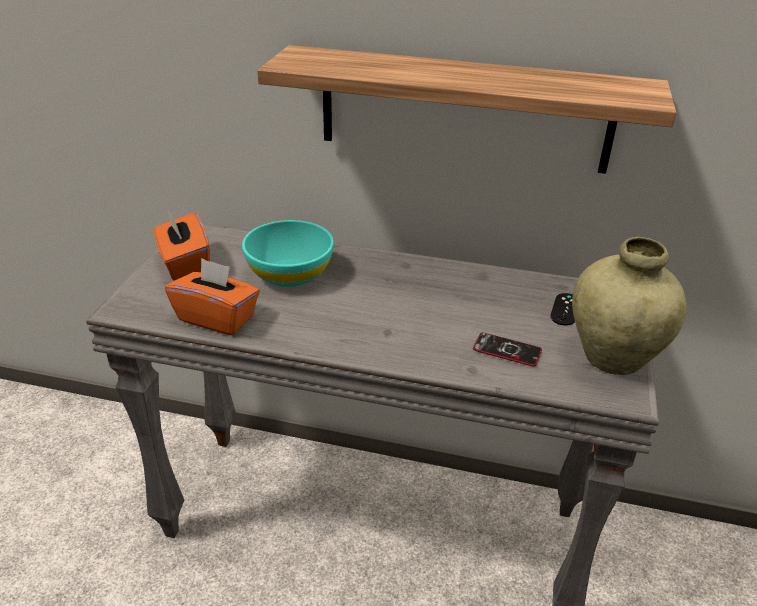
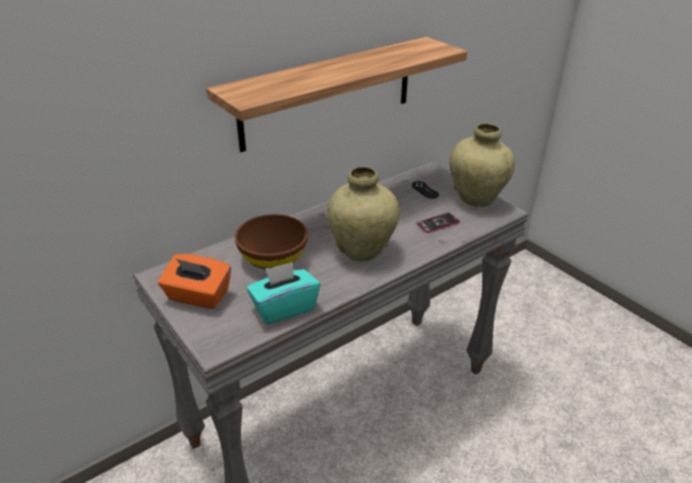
camera: 50 degrees left, 0 degrees up
orange tissue box [165,258,260,335] -> turquoise tissue box [247,262,320,324]
turquoise bowl [242,220,334,287] -> brown bowl [235,214,308,269]
none -> beige vase [327,166,400,261]

